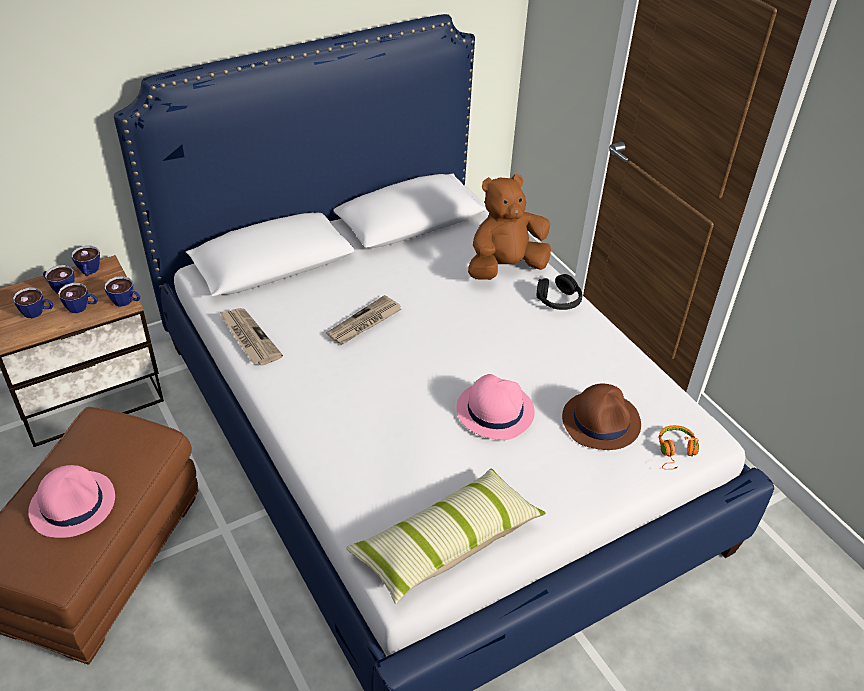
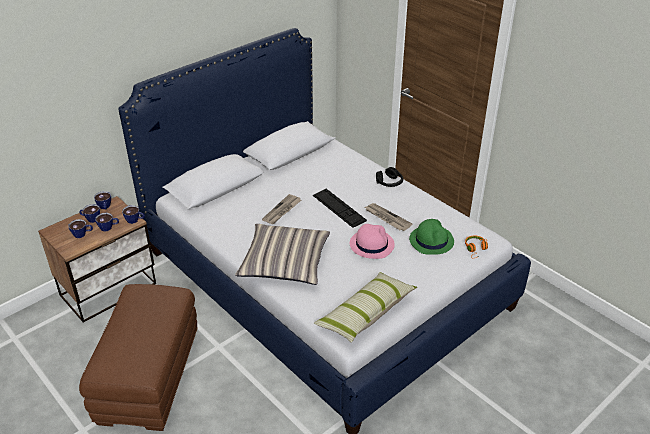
camera: 10 degrees left, 5 degrees down
pink hat [28,465,115,538] -> none
newspaper [219,308,283,366] -> newspaper moved to [365,203,412,231]
brown plush toy [468,174,551,280] -> none
brown hat [562,384,641,450] -> green hat [409,219,454,255]
none -> pillow [235,224,330,285]
none -> keyboard [313,189,367,228]

